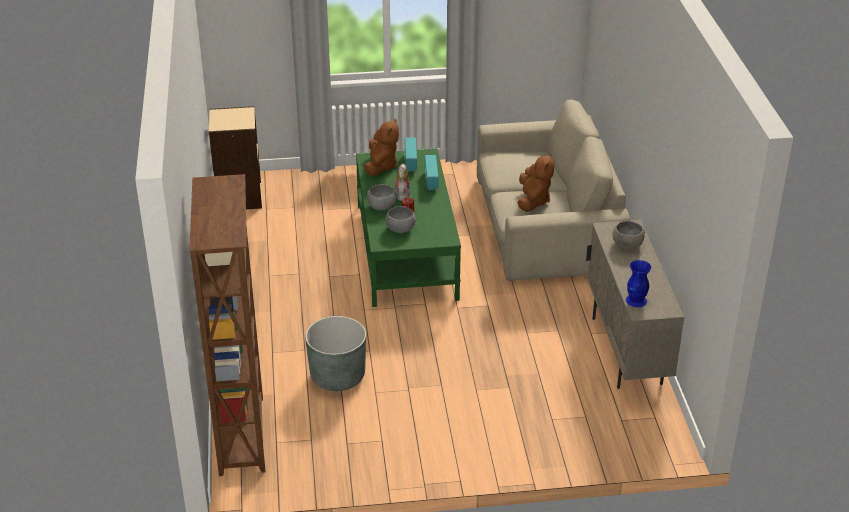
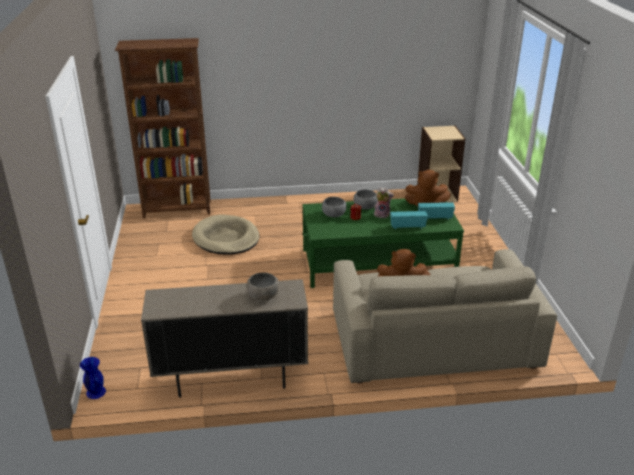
camera: 90 degrees right, 5 degrees down
grey planter [305,316,366,391] -> beige dog bed [192,215,260,255]
blue vase [626,260,651,307] -> blue vase moved to [80,357,106,399]

